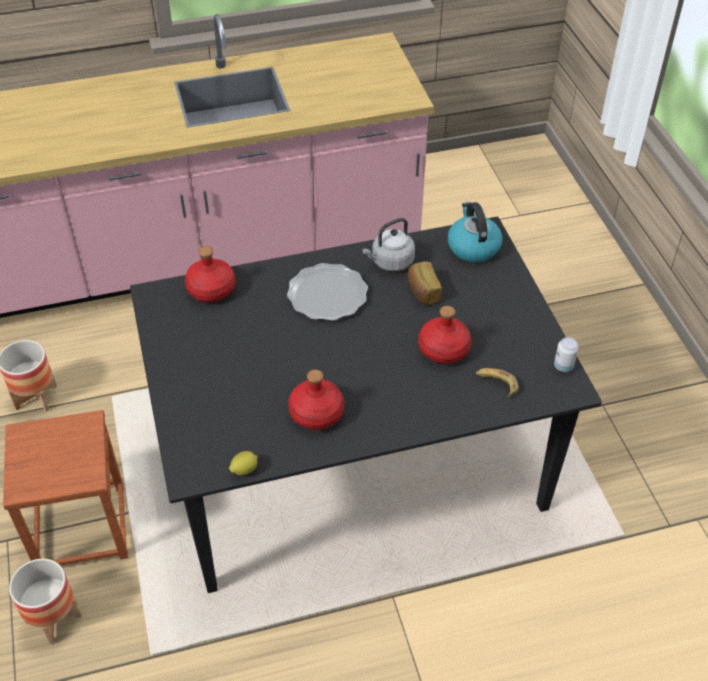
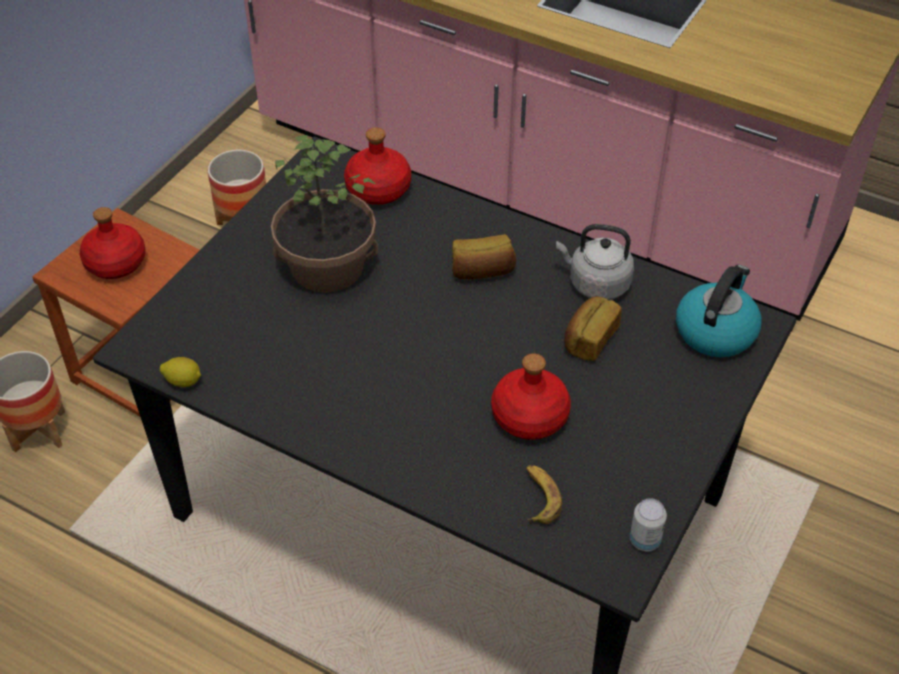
camera: 45 degrees right, 0 degrees up
plate [287,263,368,321] -> bread [452,234,516,279]
red bottle [288,369,344,430] -> red bottle moved to [80,207,145,279]
none -> potted plant [271,135,379,293]

